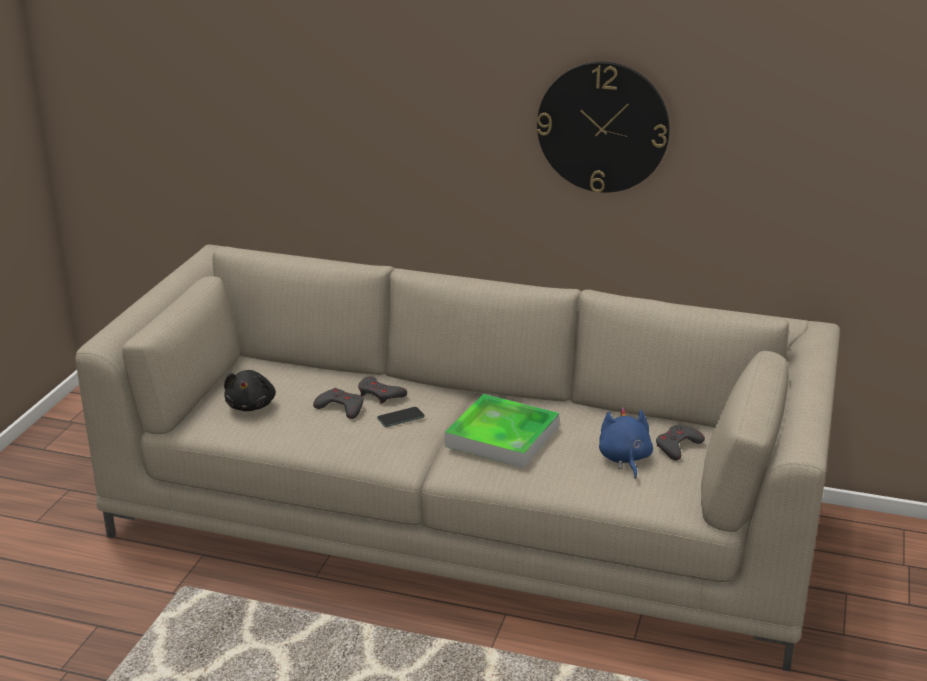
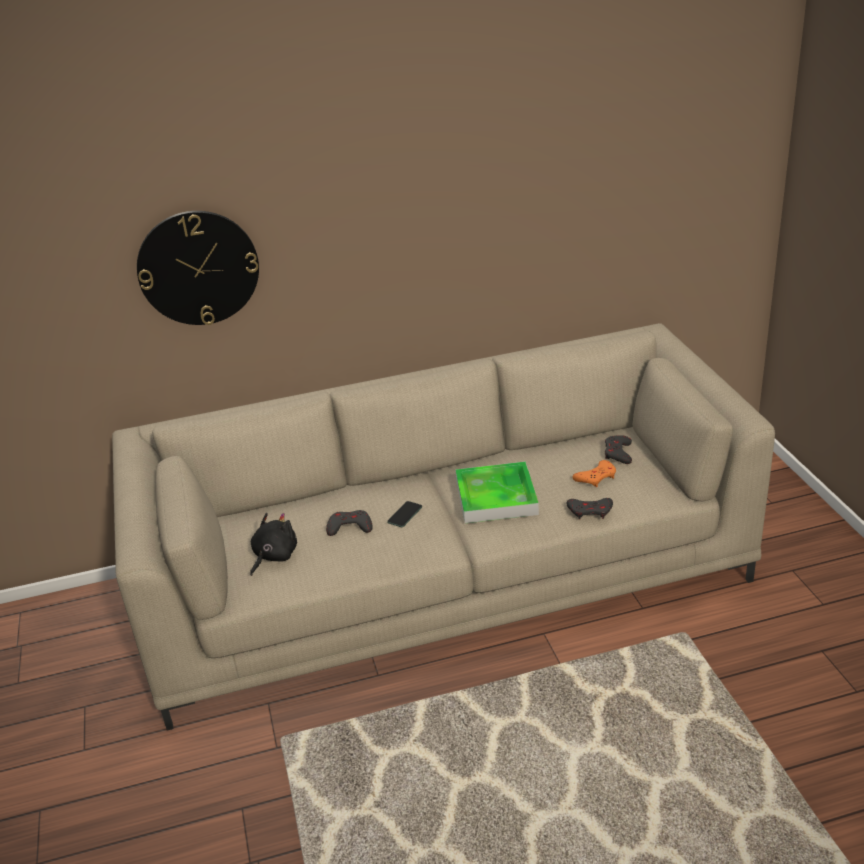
camera: 30 degrees left, 5 degrees up
black plush toy [224,370,276,411] -> black plush toy turned 120 degrees counterclockwise [250,513,297,576]
grey game controller [358,377,407,404] -> grey game controller moved to [567,498,613,519]
wall clock [537,62,670,193] -> wall clock moved to [137,211,259,325]
blue plush toy [599,407,653,479] -> orange game controller [573,460,616,487]

